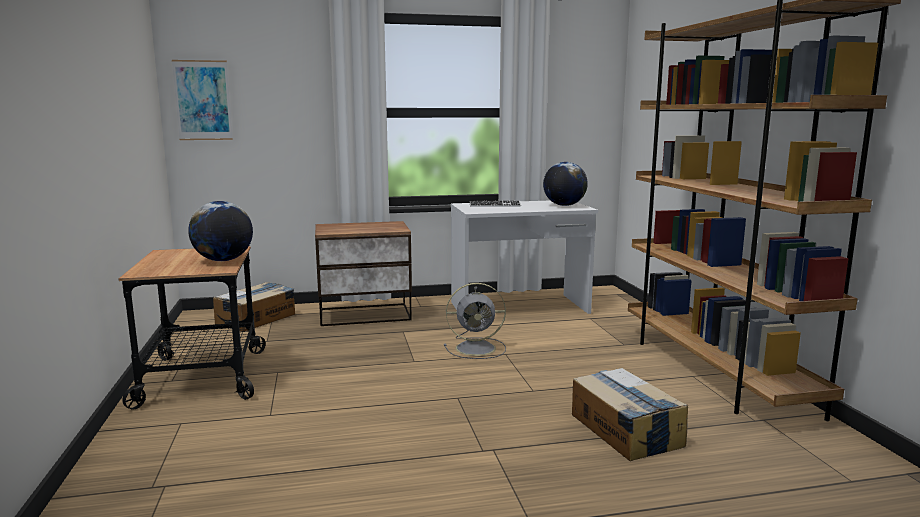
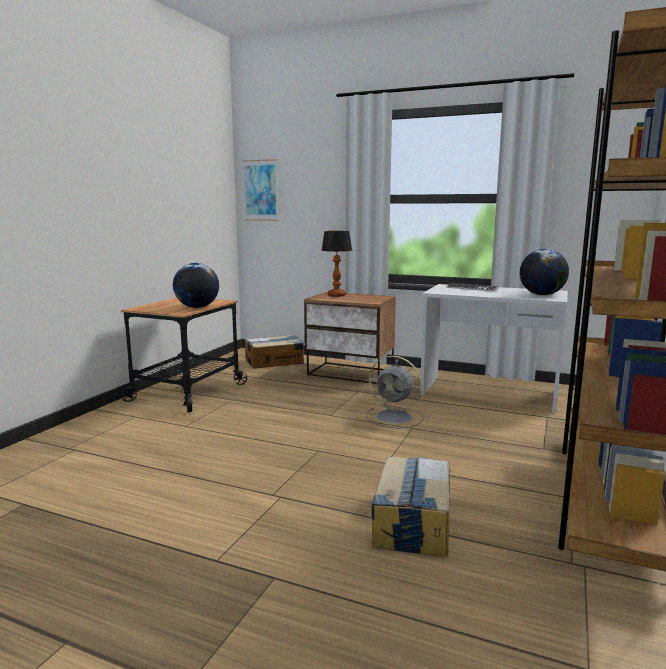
camera: 35 degrees right, 0 degrees up
none -> table lamp [321,231,352,297]

